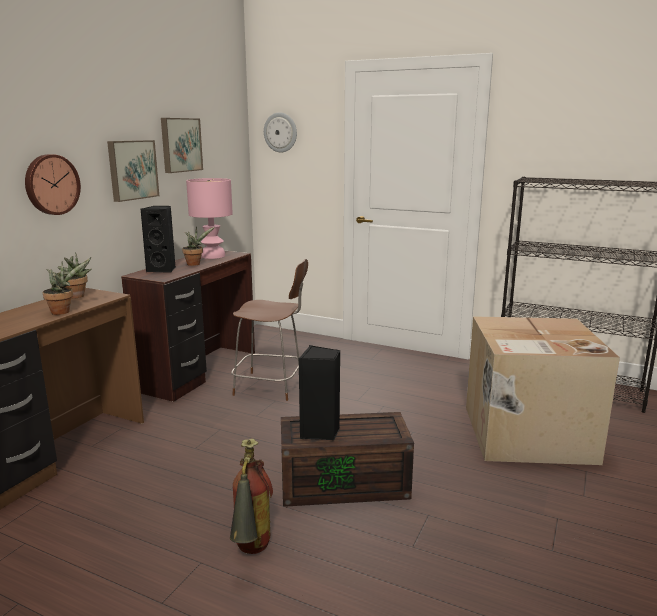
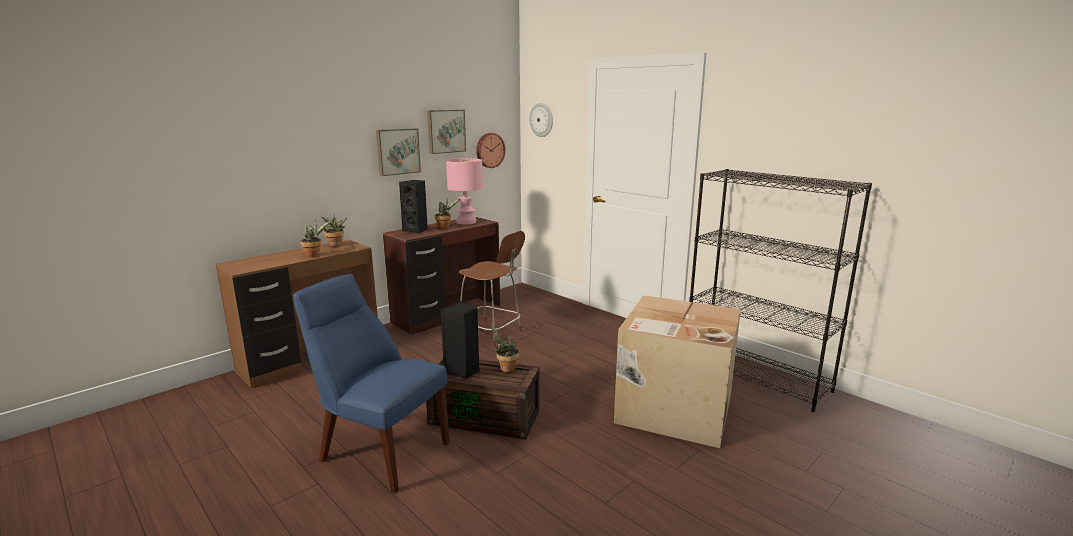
camera: 20 degrees right, 0 degrees up
wall clock [25,154,81,215] -> wall clock moved to [476,133,506,168]
fire extinguisher [230,439,273,554] -> blue chair [293,274,450,493]
none -> potted plant [491,323,519,372]

